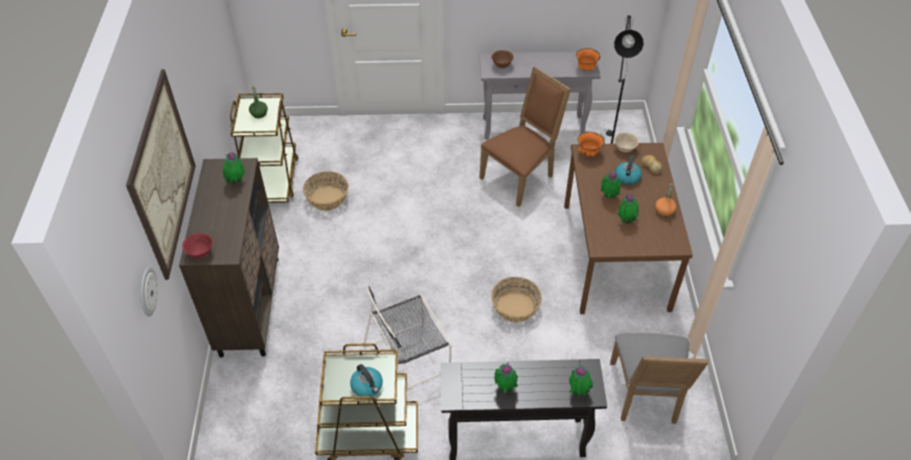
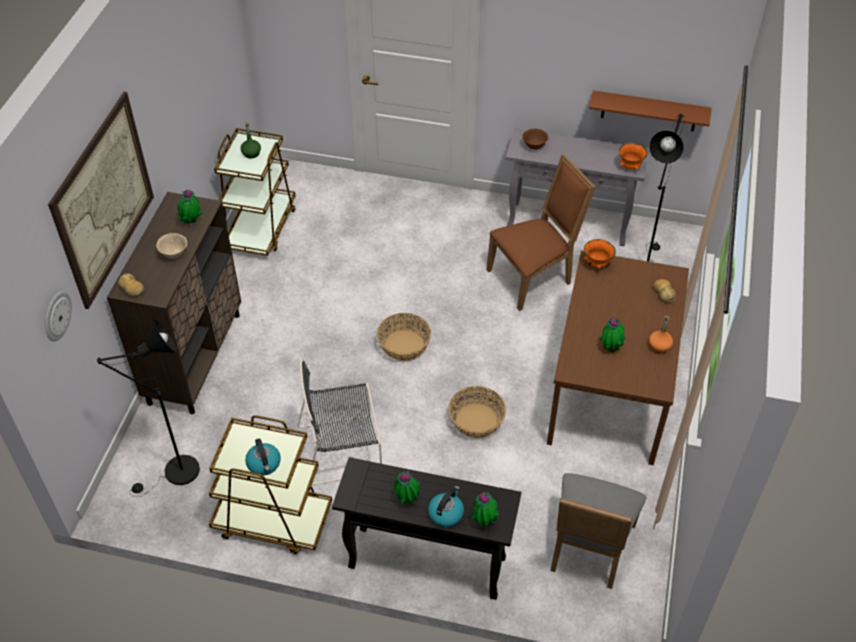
camera: 15 degrees right, 0 degrees up
red bowl [182,233,213,258] -> bread [118,273,144,297]
basket [303,171,348,211] -> basket moved to [377,313,431,361]
potted plant [601,170,621,199] -> none
beige bowl [614,132,639,152] -> beige bowl moved to [157,233,187,259]
kettle [615,155,642,185] -> kettle moved to [428,486,464,527]
none -> black floor lamp [97,319,200,497]
none -> brown shelf [589,90,712,132]

